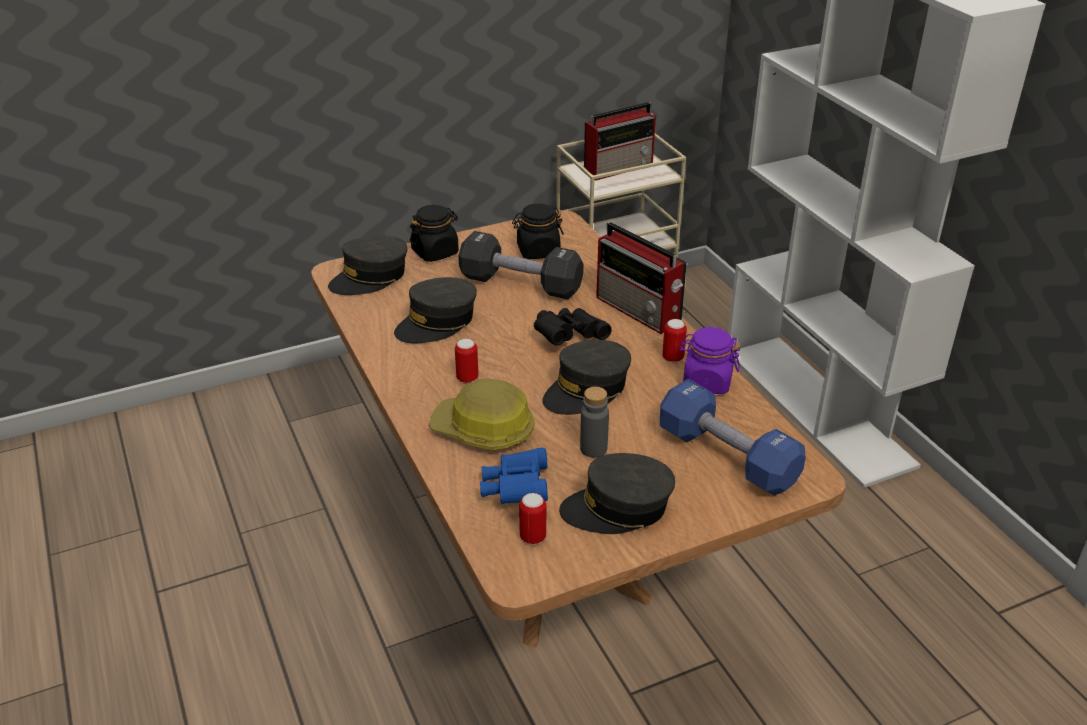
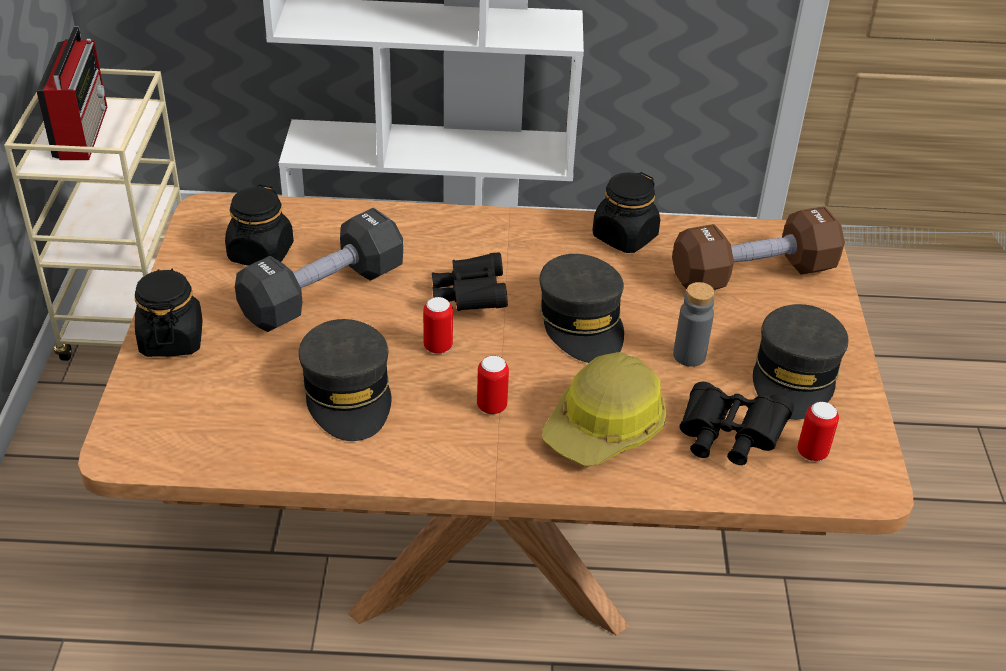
camera: 65 degrees left, 5 degrees up
grey cap [328,235,408,295] -> none
blue binoculars [480,448,548,504] -> black binoculars [679,382,794,465]
radio [596,222,687,334] -> none
blue dumbbell [660,379,806,496] -> brown dumbbell [672,206,845,290]
can [662,319,687,362] -> can moved to [423,297,453,354]
purple jar [679,327,740,394] -> black jar [593,172,660,253]

